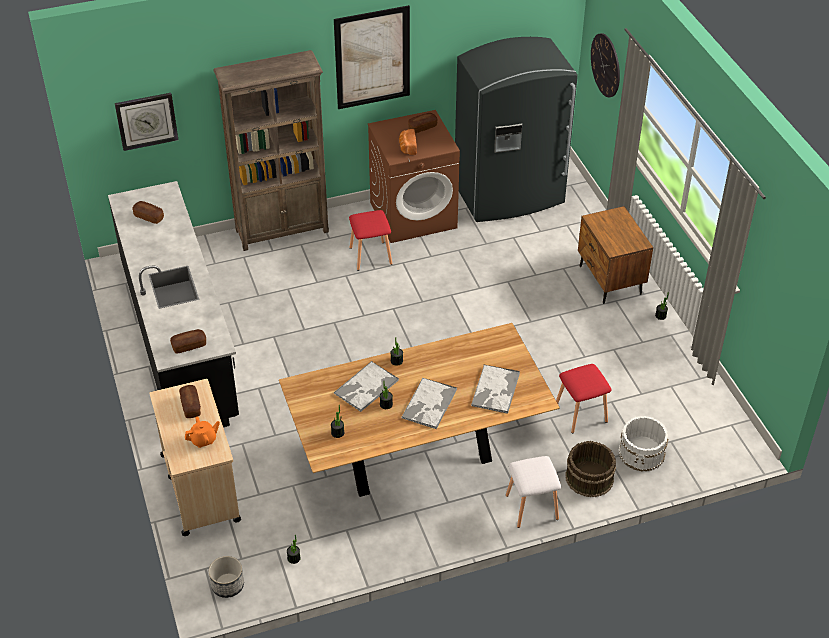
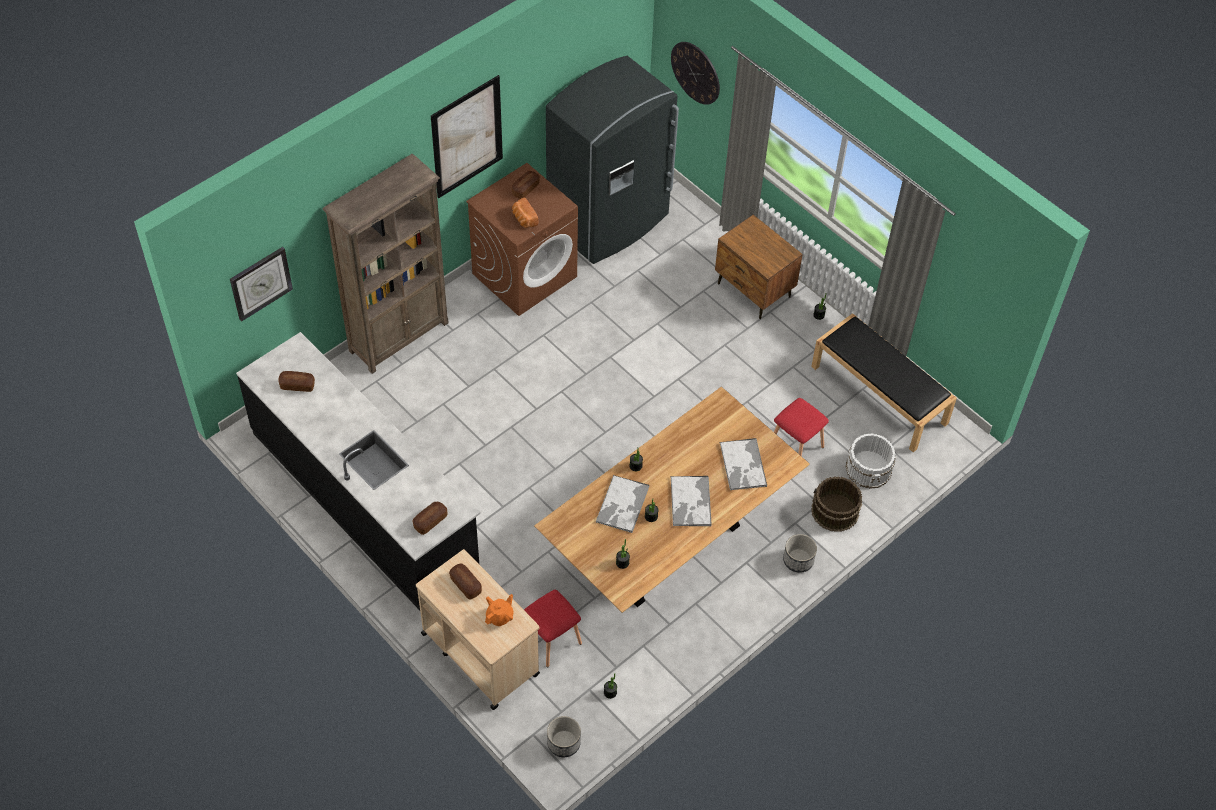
camera: 25 degrees left, 10 degrees up
red stool [349,210,392,271] -> red stool moved to [524,590,582,667]
white stool [506,456,561,528] -> planter [783,534,817,573]
none -> black bench [811,313,957,452]

